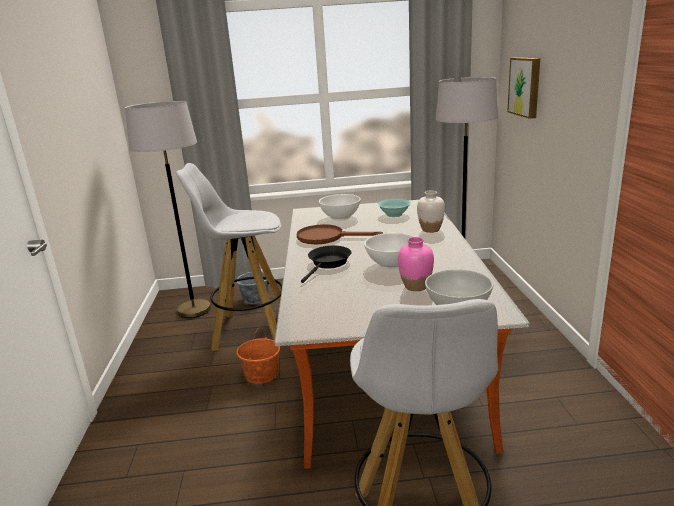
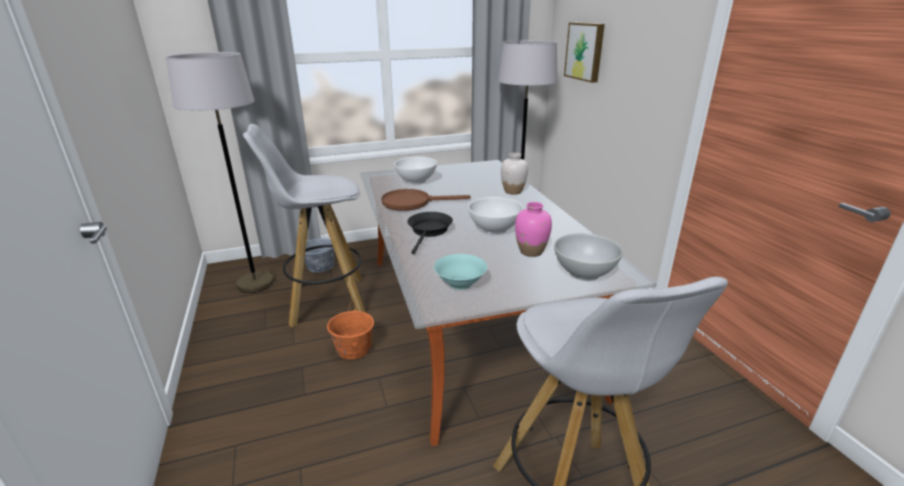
camera: 15 degrees left, 5 degrees up
turquoise bowl [378,199,411,217] -> turquoise bowl moved to [434,254,487,290]

